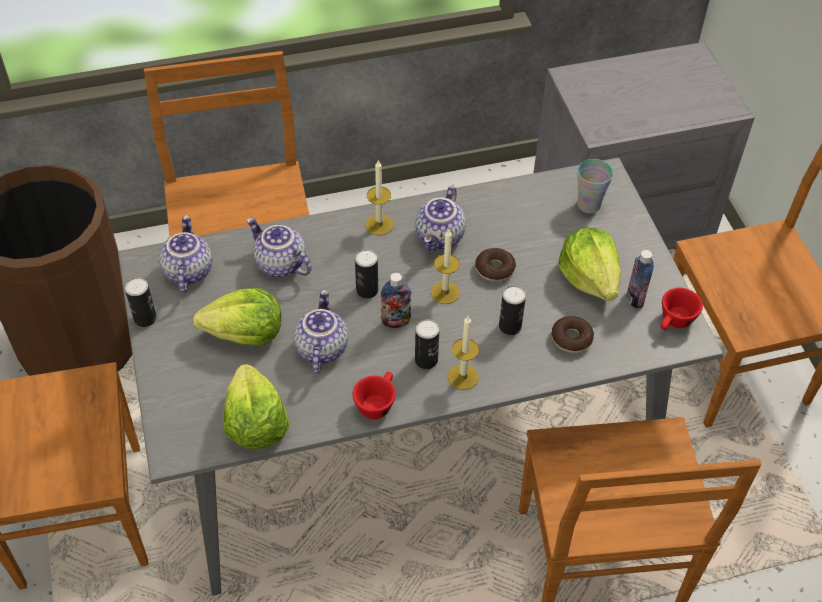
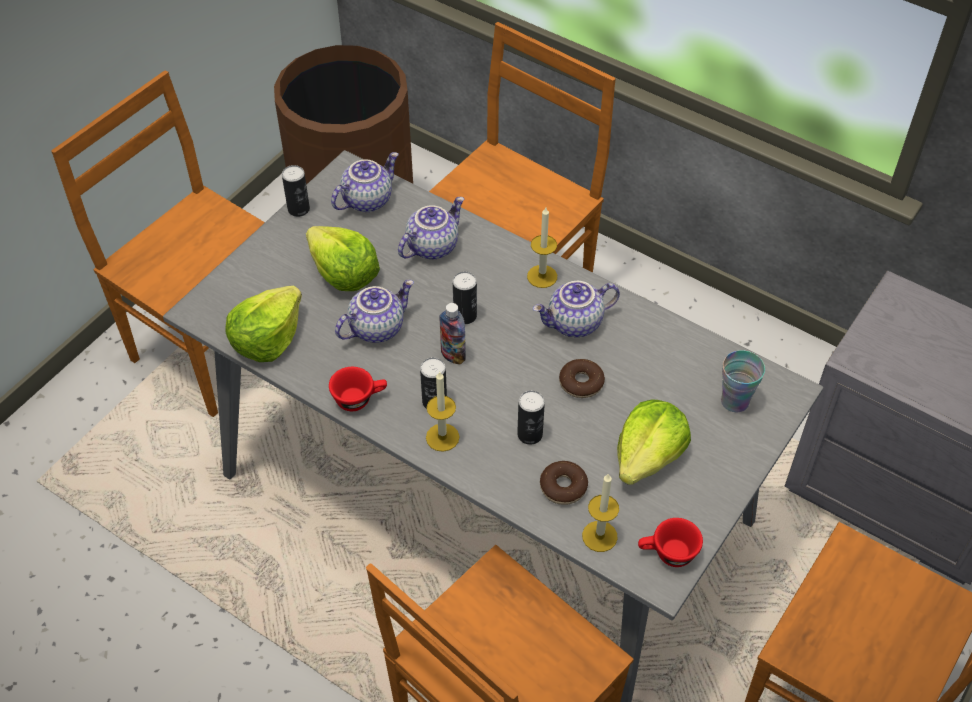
camera: 50 degrees right, 0 degrees up
teapot [246,218,312,277] -> teapot turned 45 degrees clockwise [398,197,464,259]
candle [431,229,460,304] -> candle moved to [582,473,619,552]
bottle [627,250,654,309] -> none

